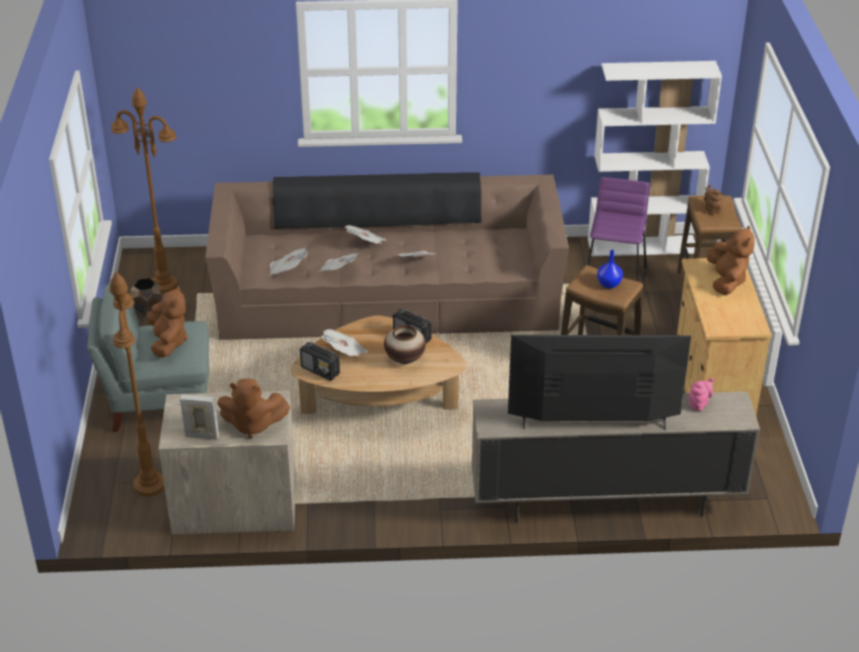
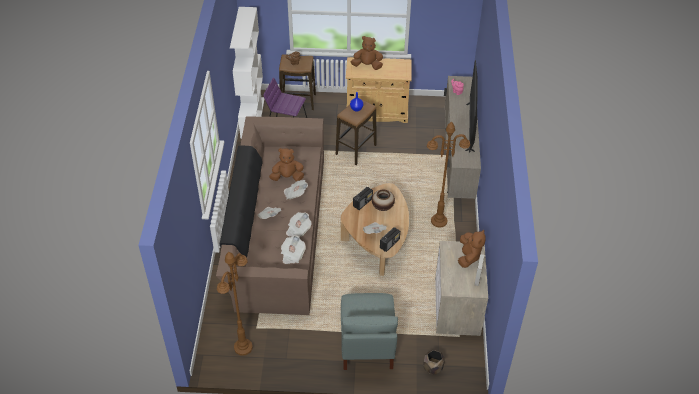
camera: 85 degrees left, 10 degrees up
brown floor lamp [110,272,165,497] -> brown floor lamp moved to [427,122,470,227]
brown planter [131,278,162,316] -> brown planter moved to [423,350,445,375]
brown plush toy [147,286,188,358] -> brown plush toy moved to [269,148,304,181]

